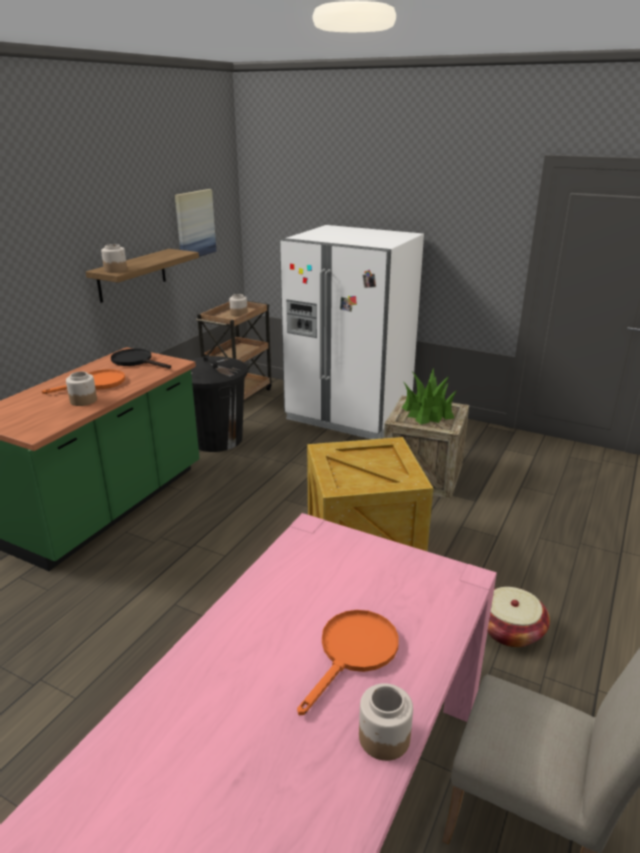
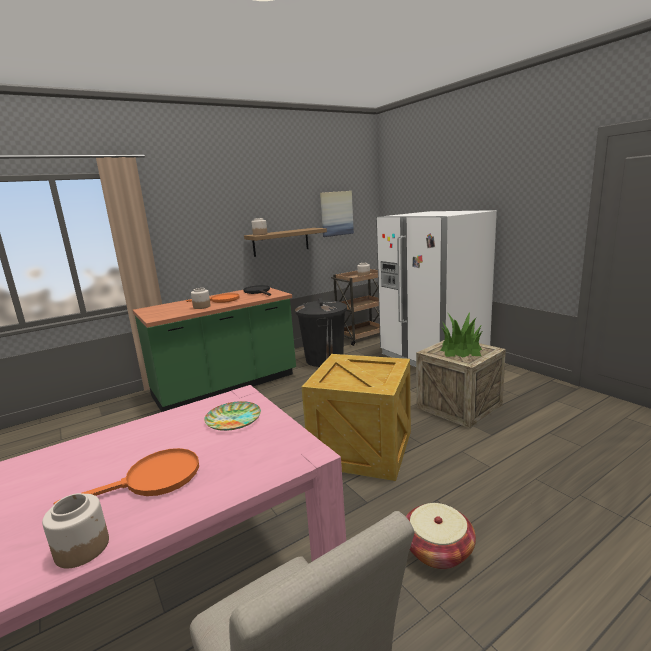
camera: 30 degrees right, 10 degrees down
none -> plate [204,401,261,431]

